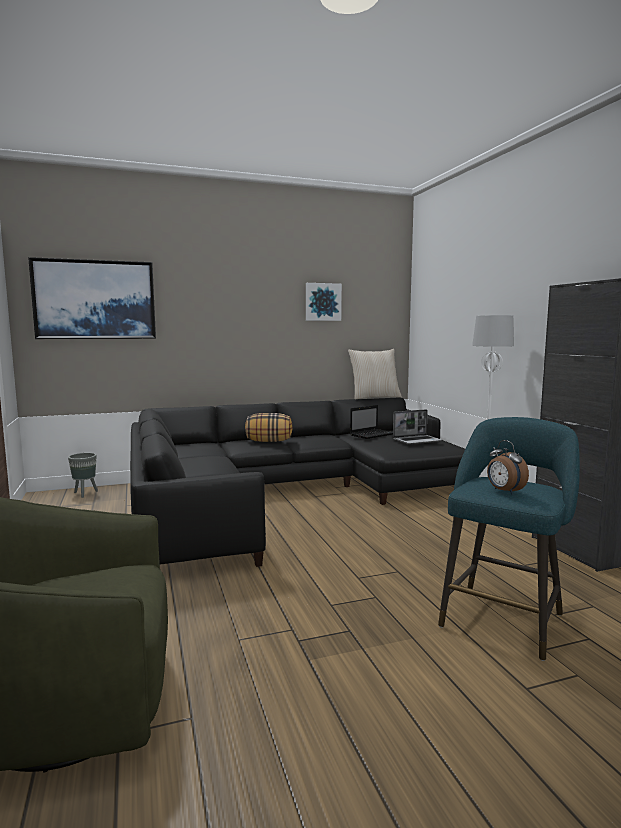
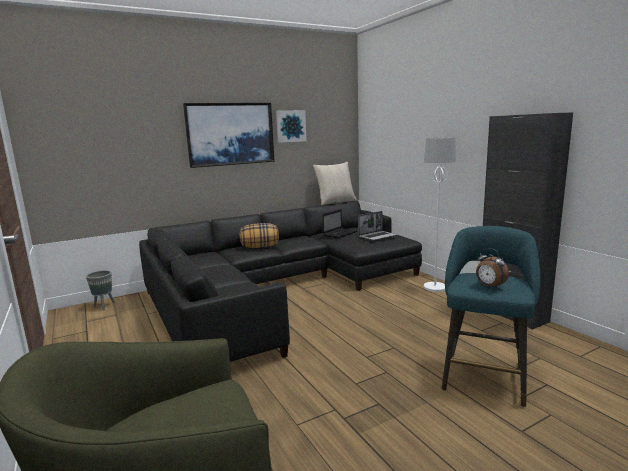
camera: 10 degrees left, 5 degrees up
picture [28,257,156,339] -> picture moved to [183,103,275,168]

